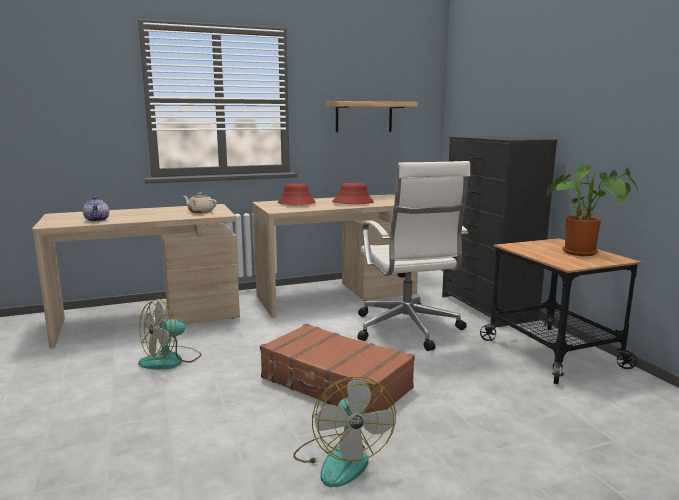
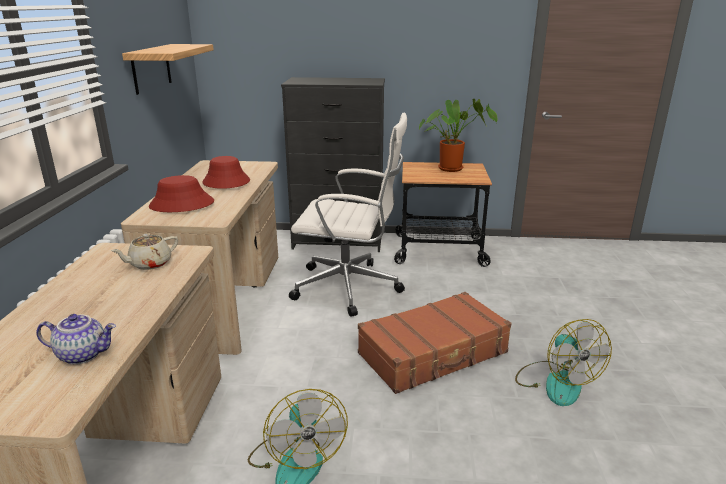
camera: 65 degrees left, 10 degrees up
fan [293,376,396,487] -> fan turned 60 degrees clockwise [515,319,612,406]

